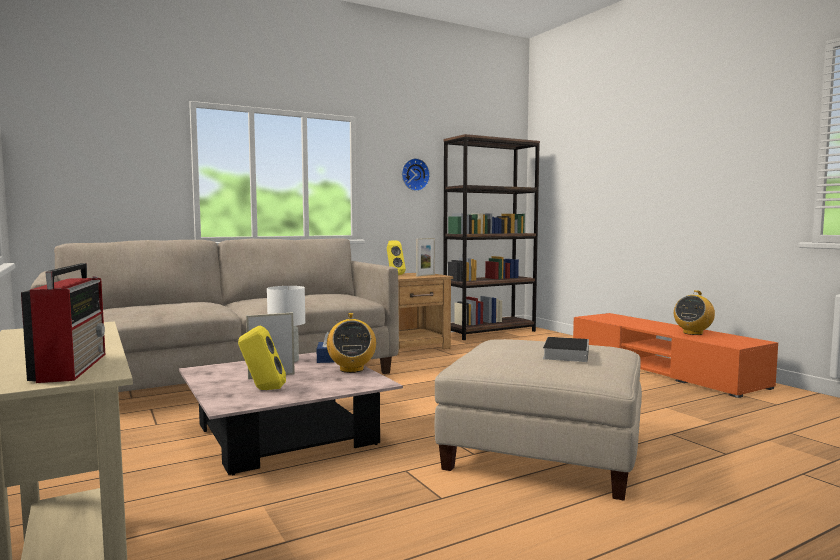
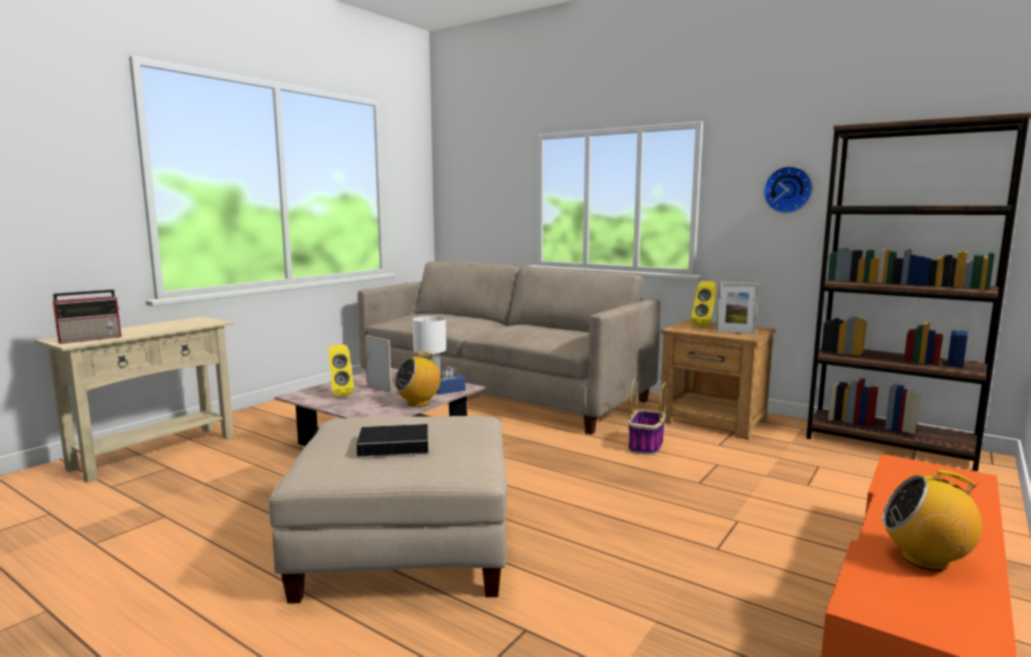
camera: 65 degrees right, 5 degrees up
none -> basket [628,379,667,455]

